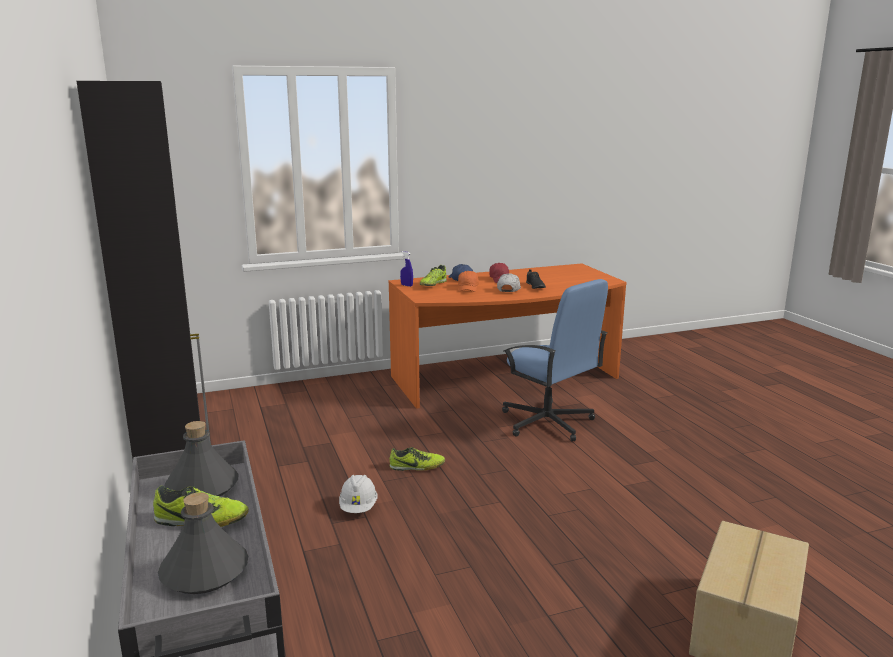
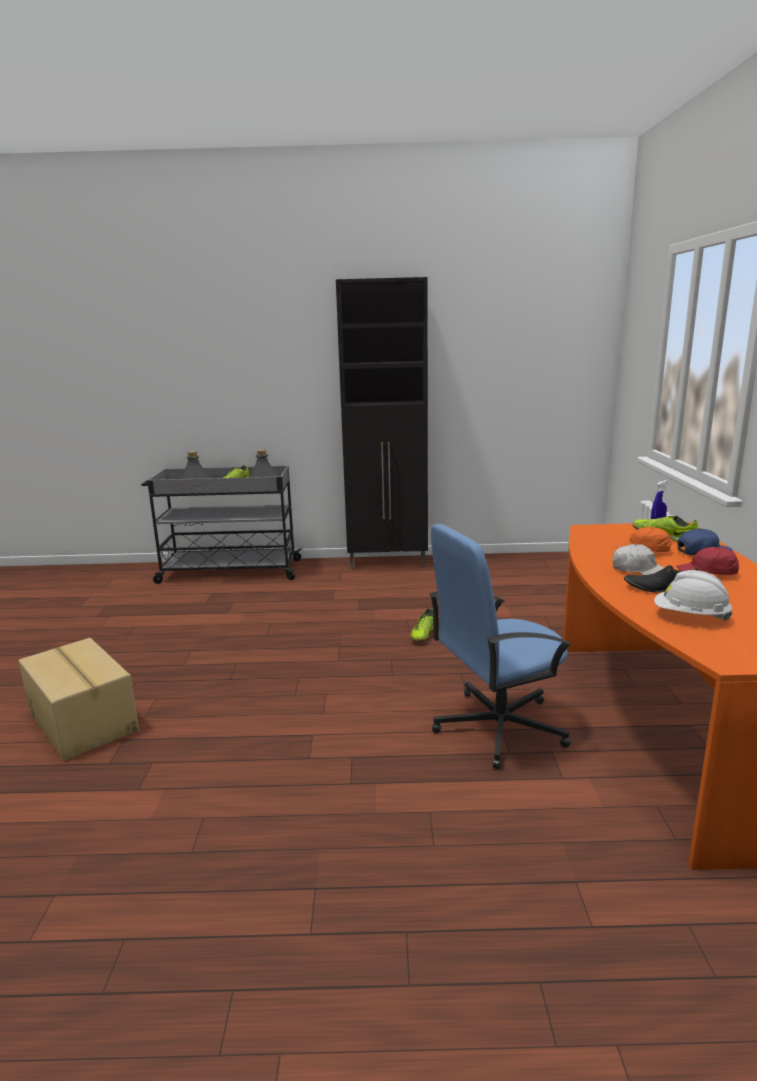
camera: 110 degrees right, 0 degrees up
white hard hat [339,475,378,513] -> white hard hat moved to [654,570,733,621]

